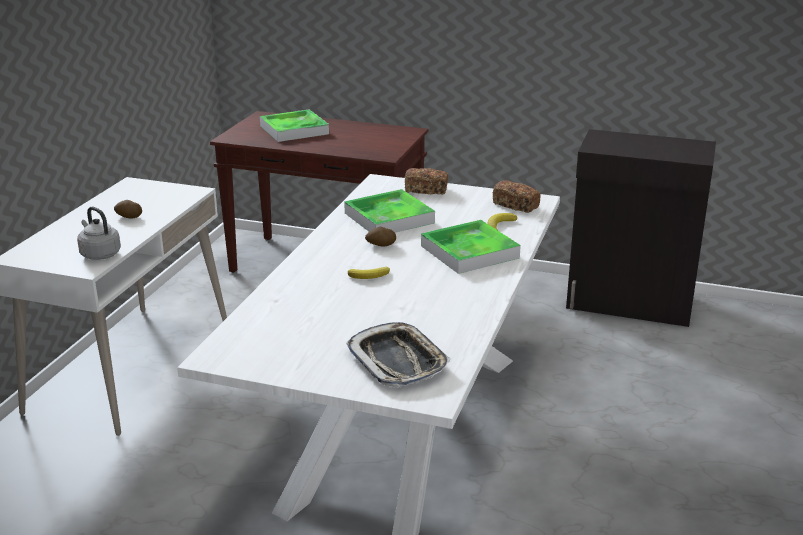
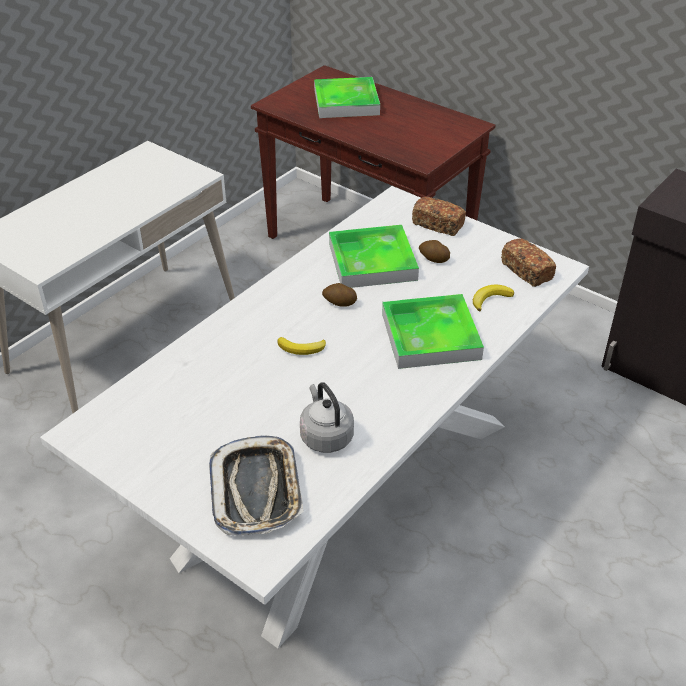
camera: 20 degrees right, 15 degrees up
grey kettle [77,206,121,260] -> grey kettle moved to [300,382,354,453]
potato [114,200,142,219] -> potato moved to [419,240,450,263]

